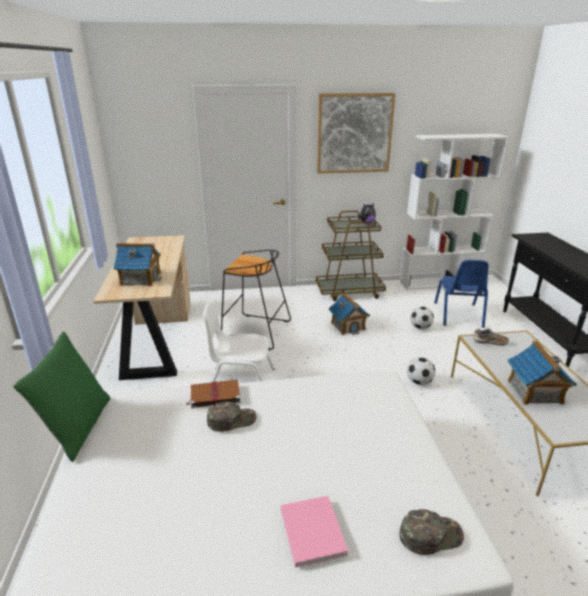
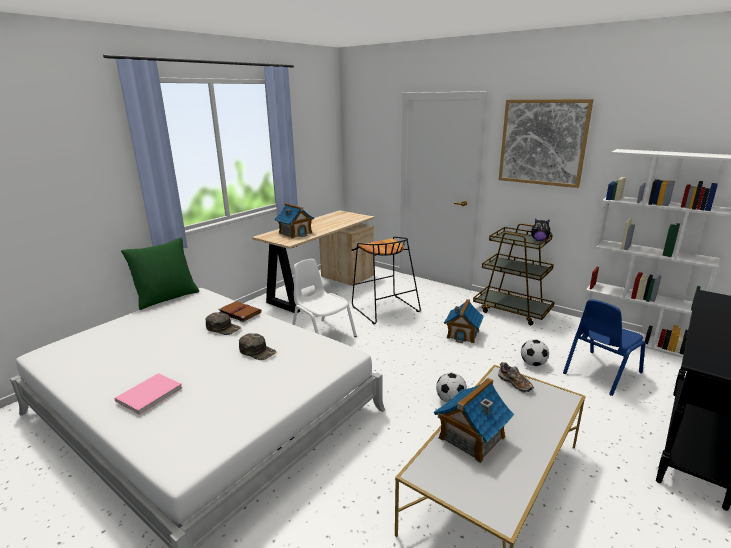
camera: 45 degrees right, 5 degrees down
green cap [400,509,464,555] -> green cap moved to [239,333,276,360]

